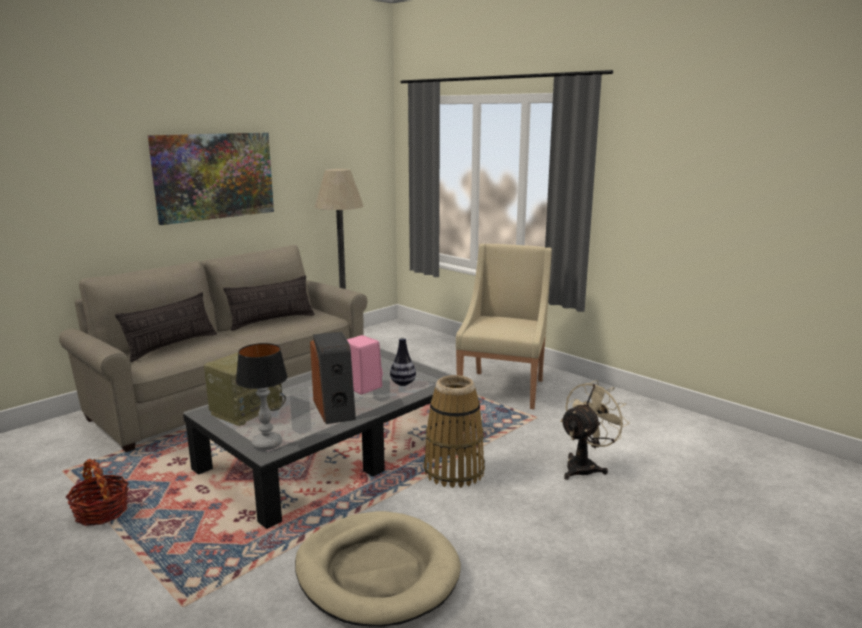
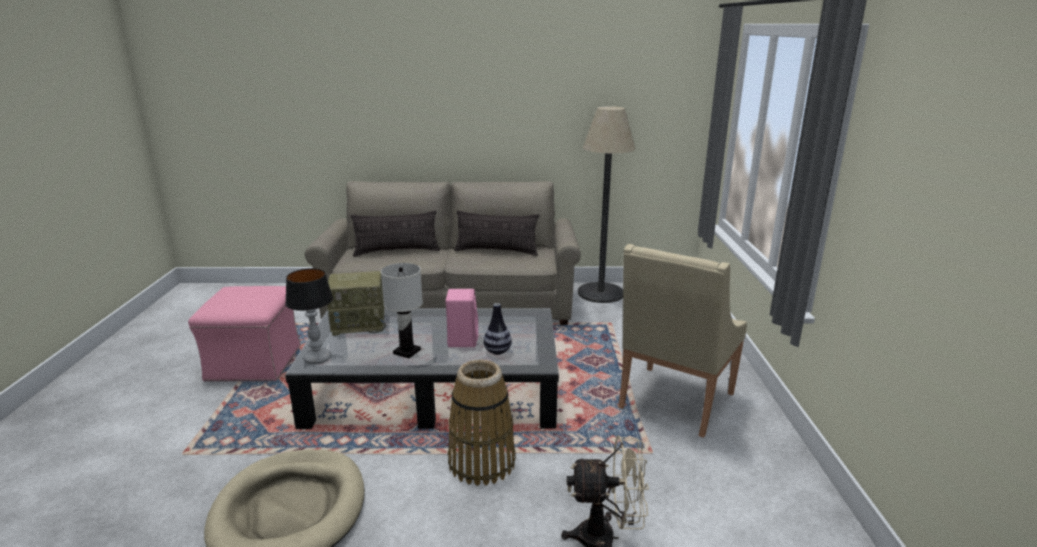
camera: 45 degrees right, 5 degrees up
basket [66,459,129,526] -> pink ottoman [188,286,301,381]
picture [148,133,274,225] -> none
speaker [310,332,356,424] -> white table lamp [381,263,423,358]
beige armchair [456,244,552,409] -> beige armchair turned 150 degrees clockwise [618,244,747,438]

